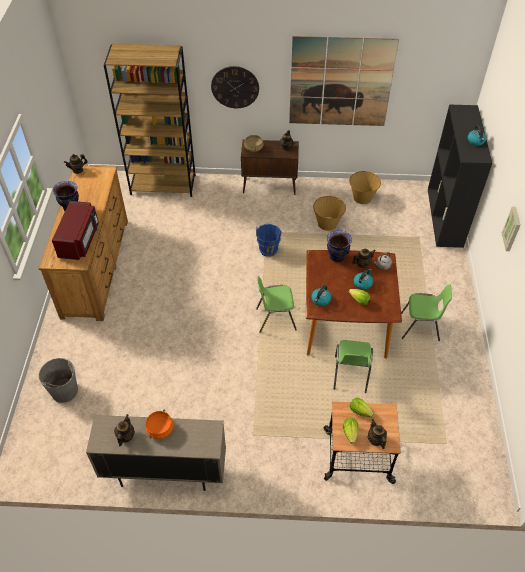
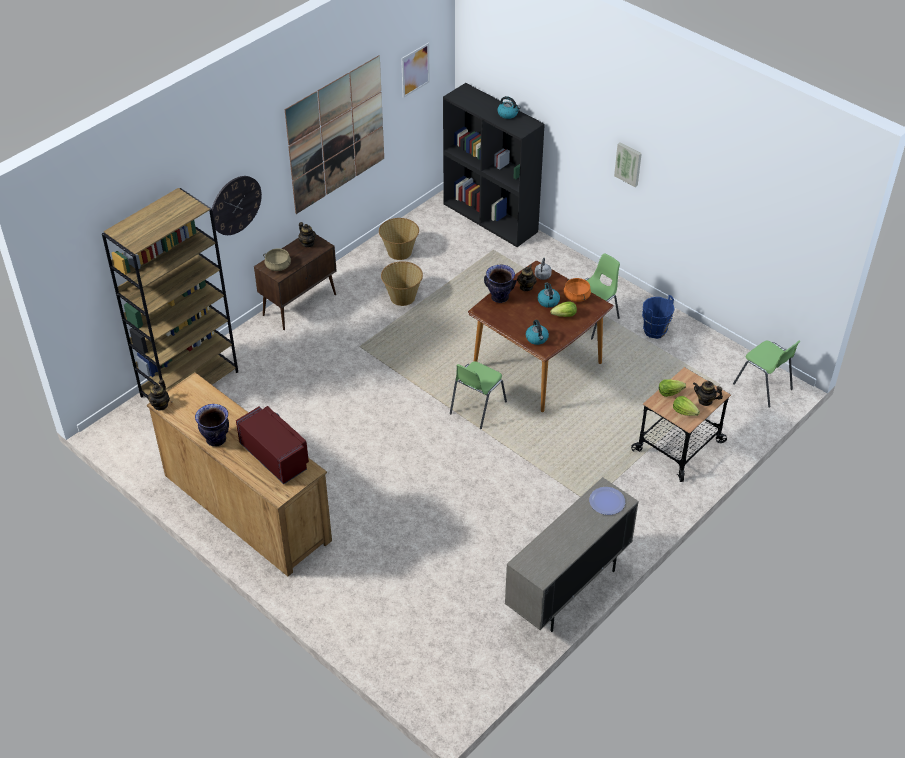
camera: 50 degrees left, 5 degrees down
grey bucket [39,358,78,403] -> none
teapot [114,414,135,446] -> none
orange cooking pot [145,409,173,439] -> orange cooking pot moved to [564,278,591,302]
blue bucket [256,224,281,257] -> blue bucket moved to [642,295,675,339]
green chair [333,340,373,393] -> green chair moved to [733,341,801,408]
none -> picture [401,43,430,98]
none -> plate [589,487,625,515]

